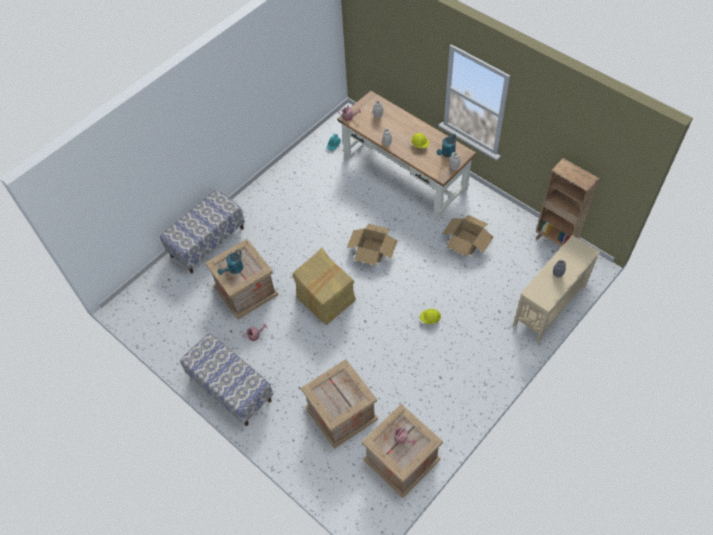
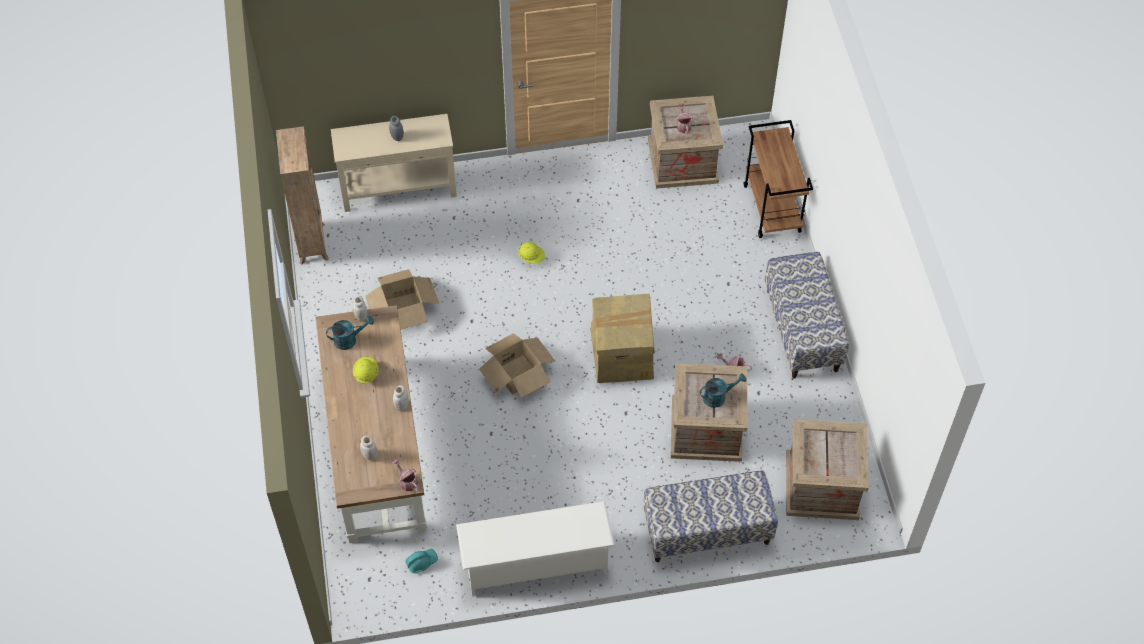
camera: 145 degrees left, 0 degrees up
crate [301,359,378,449] -> crate moved to [786,419,869,520]
none -> white shoe rack [456,501,615,597]
none -> brown cart [744,120,813,238]

